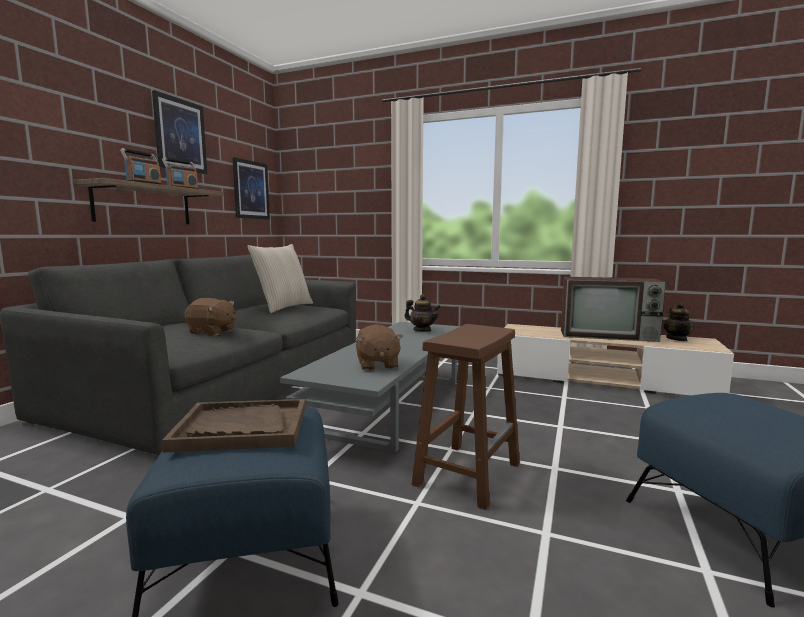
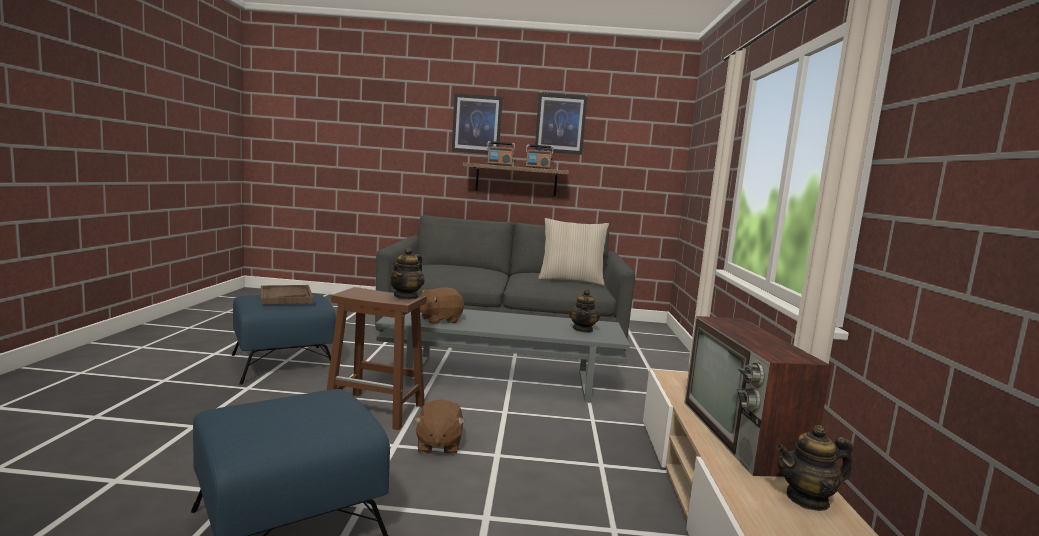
camera: 70 degrees right, 0 degrees up
brown plush toy [184,298,236,335] -> brown plush toy moved to [414,399,465,455]
picture [232,157,270,219] -> picture moved to [451,93,503,154]
none -> teapot [389,247,425,300]

